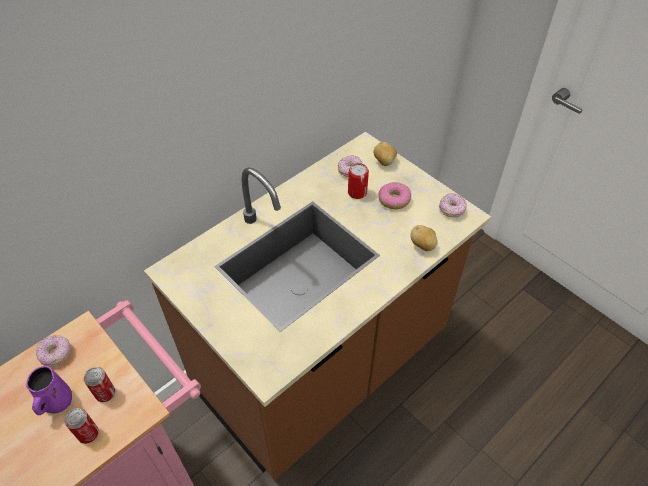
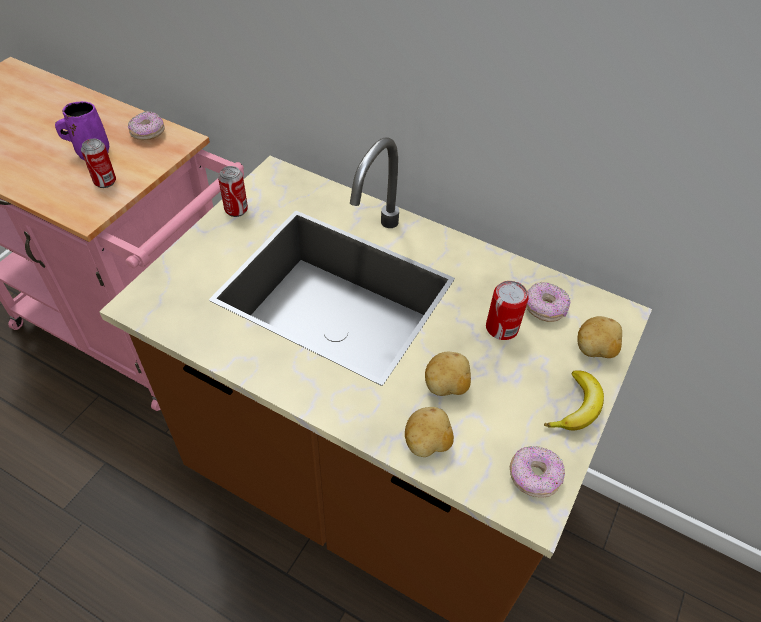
camera: 70 degrees right, 0 degrees up
can [65,408,99,444] -> can moved to [218,166,248,217]
donut [378,182,411,209] -> none
none -> potato [425,352,471,396]
none -> banana [544,370,604,430]

